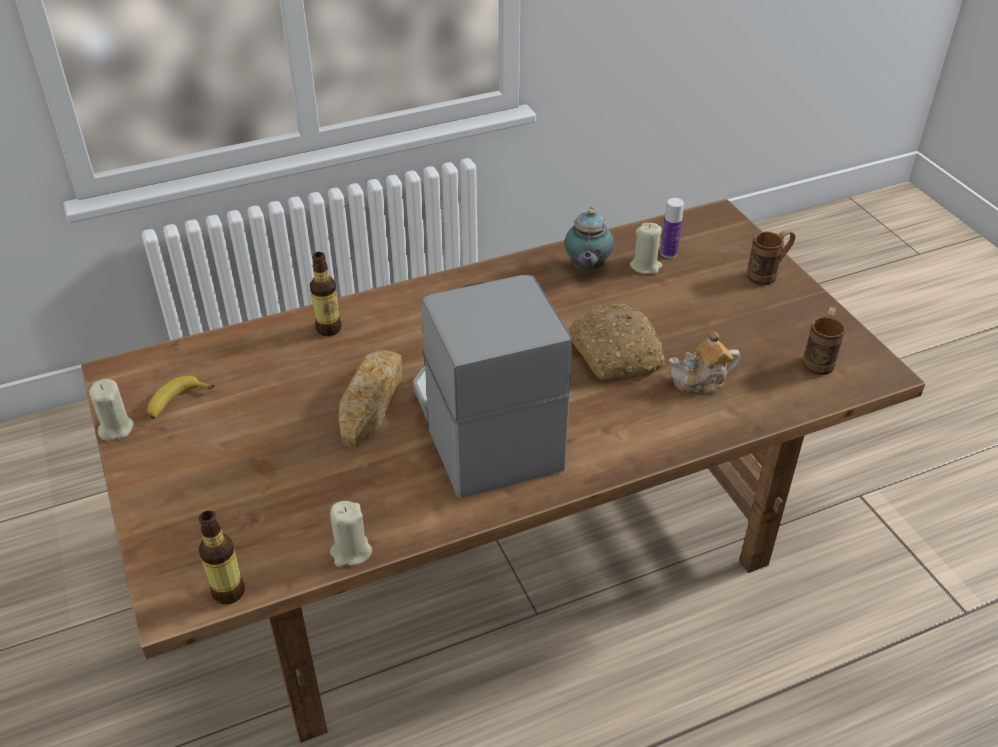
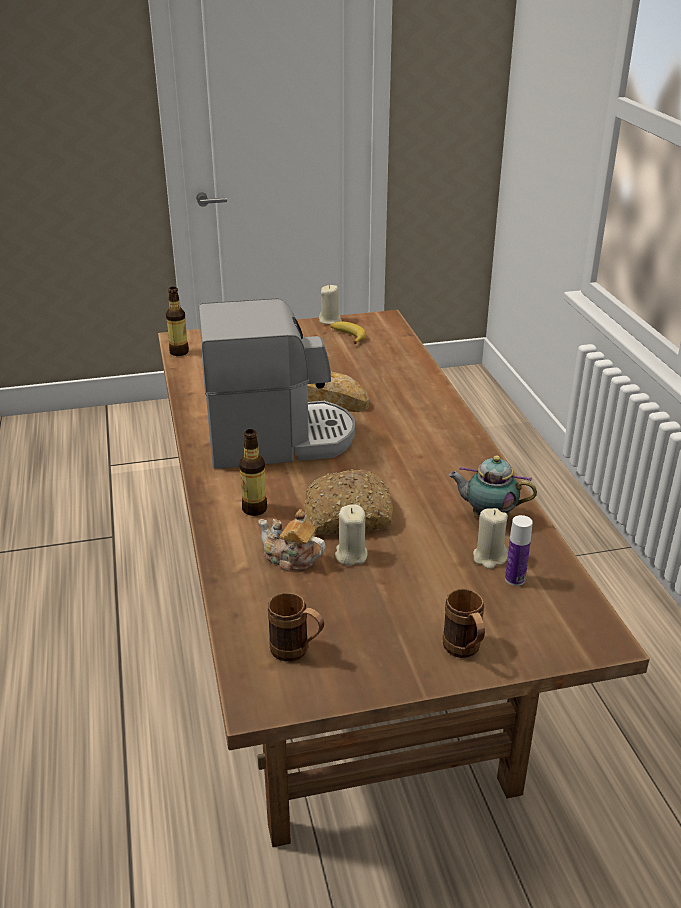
camera: 100 degrees right, 10 degrees down
bottle [310,252,341,336] -> bottle moved to [239,429,267,516]
beige candle [330,501,372,567] -> beige candle moved to [335,504,368,566]
teapot [669,331,740,394] -> teapot turned 60 degrees counterclockwise [258,509,326,572]

